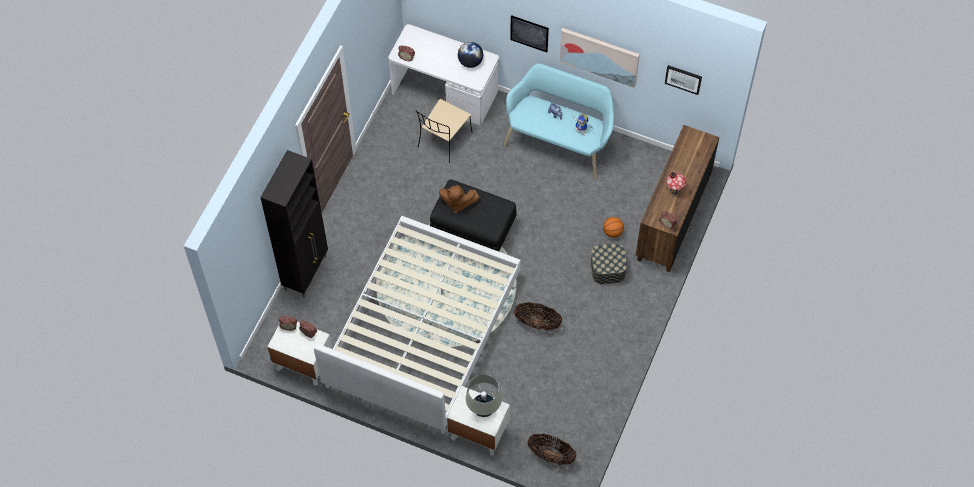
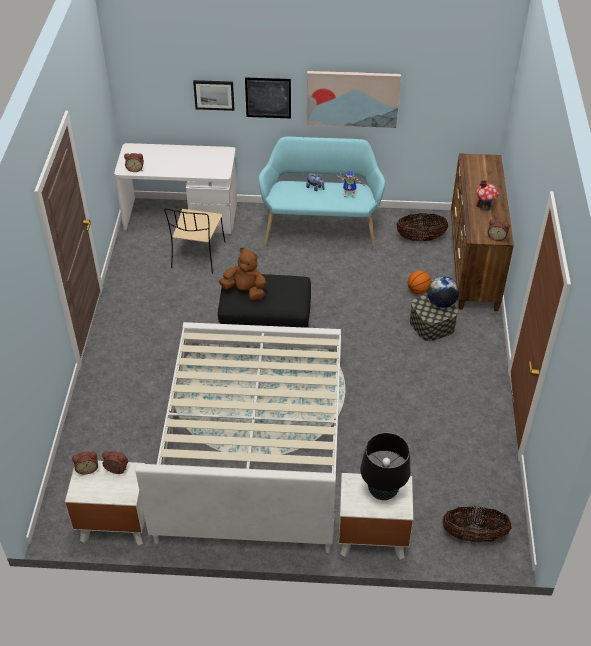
camera: 20 degrees left, 15 degrees down
black cabinet [260,150,328,297] -> none
brown plush toy [439,185,479,213] -> brown plush toy turned 150 degrees counterclockwise [219,248,266,301]
globe [458,42,483,68] -> globe moved to [427,276,459,308]
beige table lamp [466,374,502,417] -> black table lamp [360,432,410,500]
basket [514,302,562,330] -> basket moved to [396,213,448,241]
picture [665,65,702,95] -> picture moved to [193,80,234,111]

